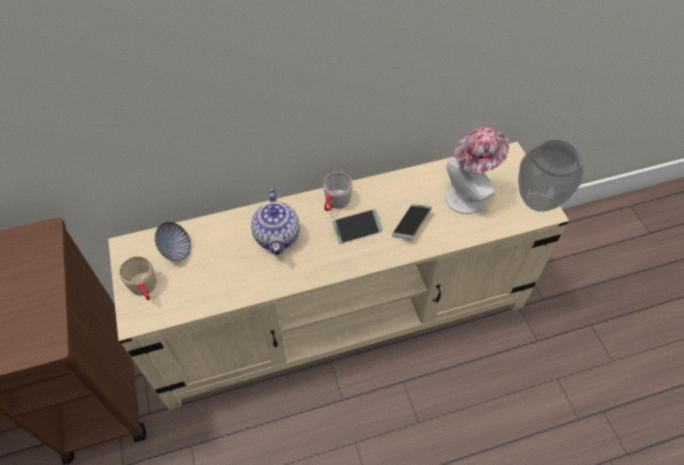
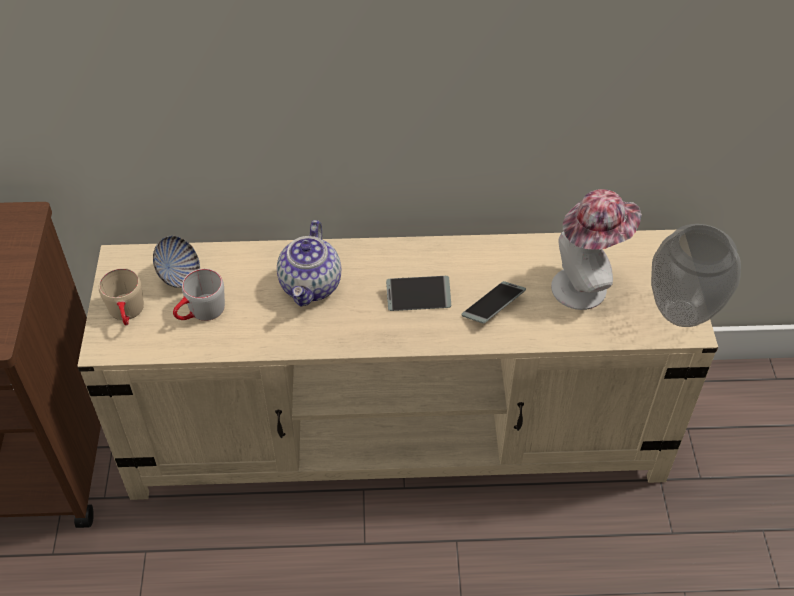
camera: 15 degrees right, 5 degrees down
grey mug [323,172,353,211] -> grey mug moved to [173,269,225,321]

